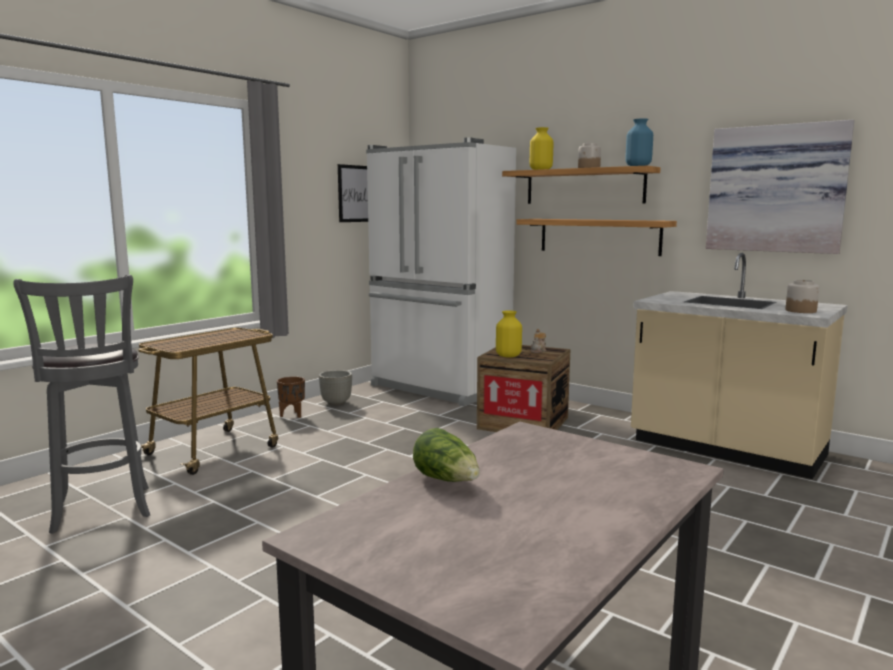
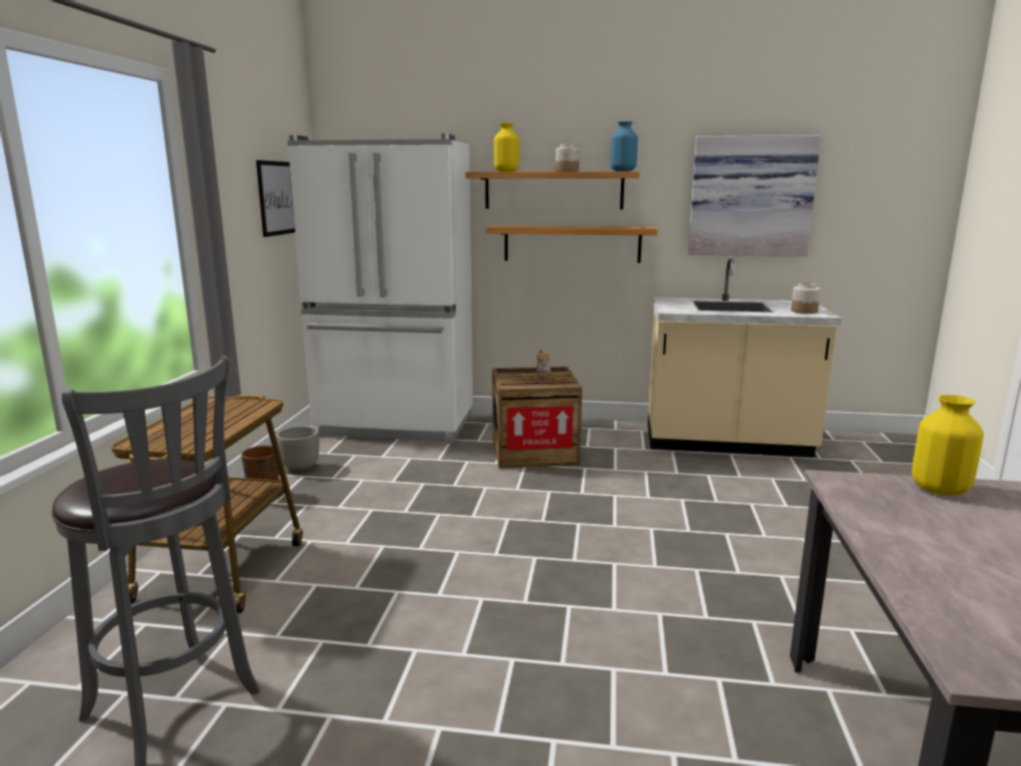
camera: 30 degrees left, 5 degrees up
lettuce [413,428,480,482] -> none
yellow vase [496,311,522,358] -> yellow vase moved to [912,395,984,496]

